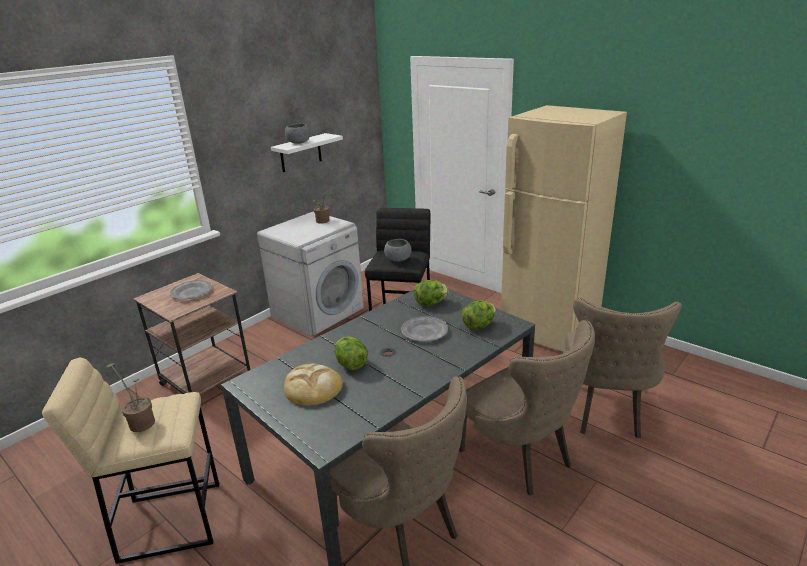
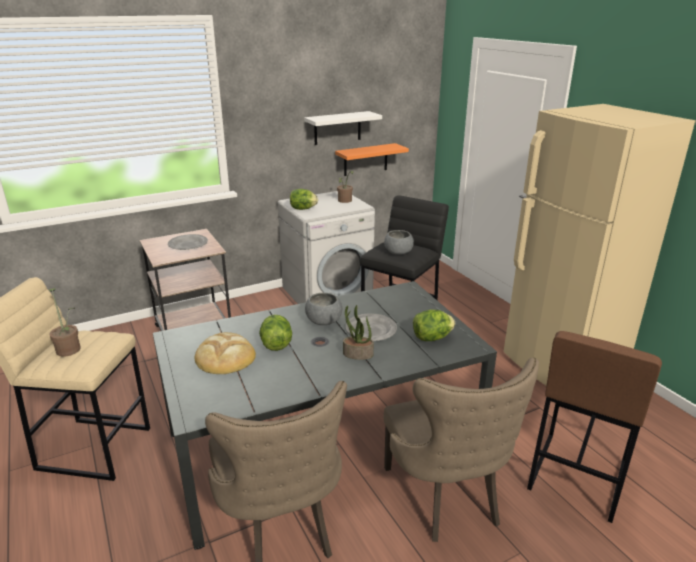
camera: 20 degrees right, 0 degrees up
grey bowl [285,124,310,144] -> grey bowl moved to [305,293,342,325]
lettuce [414,280,449,306] -> lettuce moved to [290,189,318,210]
beige chair [562,298,682,438] -> brown stool [527,331,662,523]
none -> orange shelf [335,143,409,176]
none -> potted plant [343,305,374,360]

